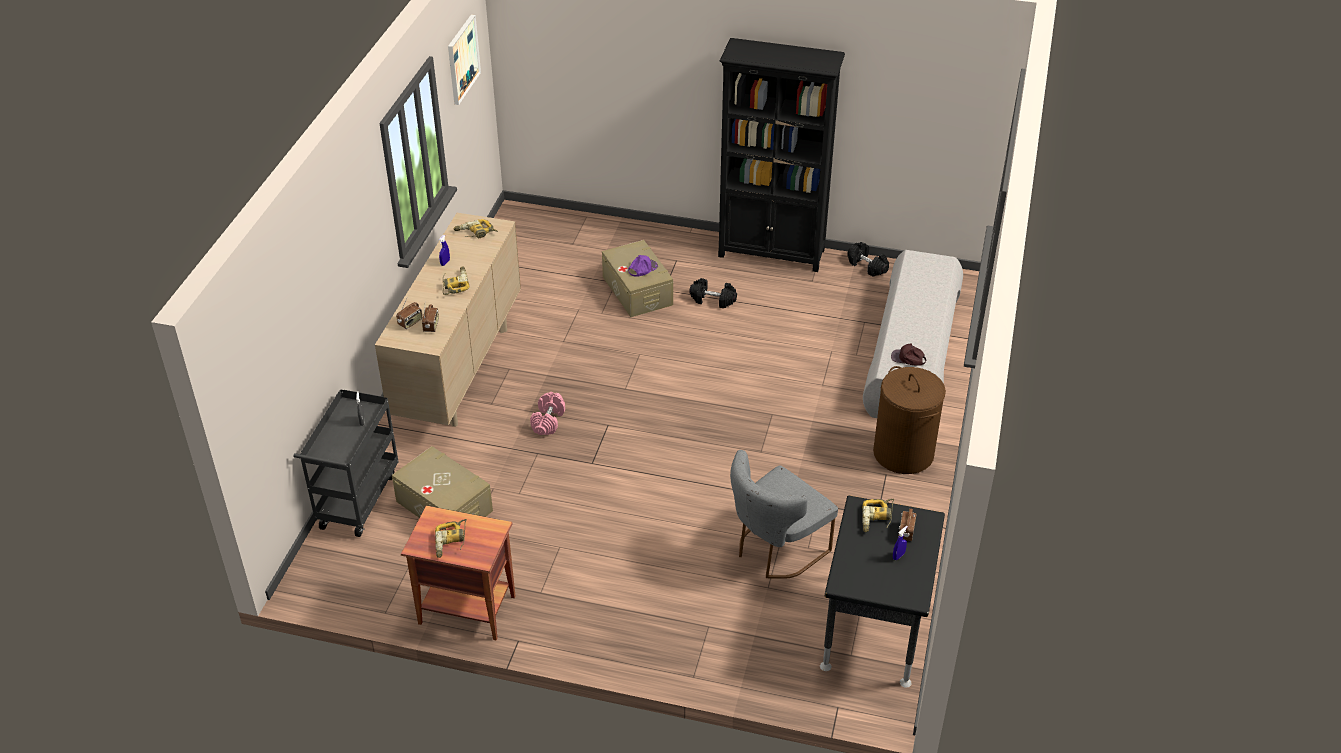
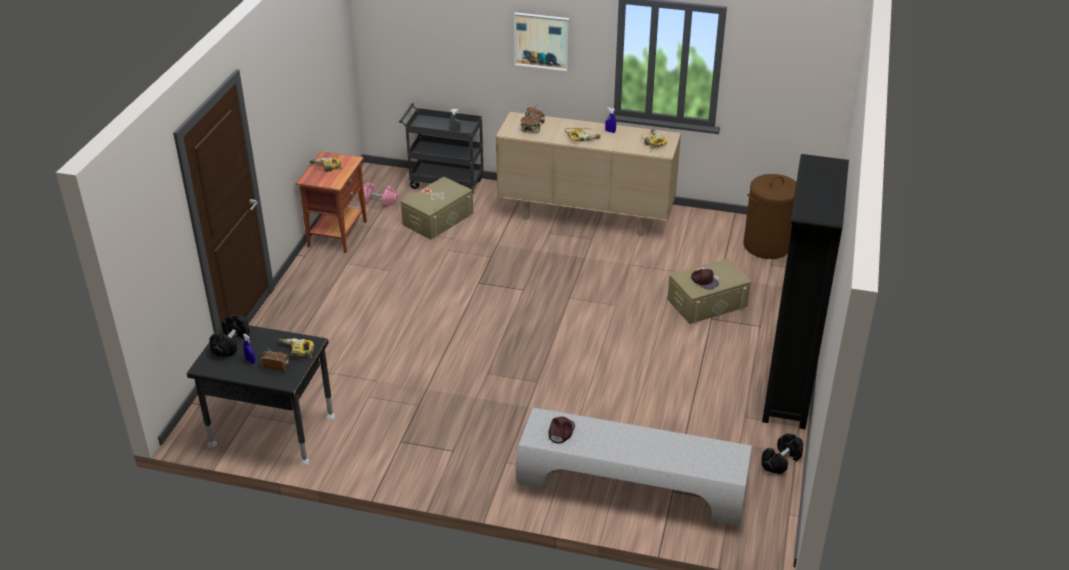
camera: 90 degrees right, 5 degrees down
picture [448,15,481,105] -> picture moved to [514,12,569,71]
pink dumbbell [530,392,565,435] -> pink dumbbell moved to [358,183,398,207]
purple cap [628,255,658,277] -> brown cap [691,269,719,290]
black dumbbell [689,278,737,308] -> black dumbbell moved to [209,315,250,357]
grey chair [730,450,838,579] -> none
brown laundry basket [873,366,946,474] -> brown laundry basket moved to [743,174,796,259]

